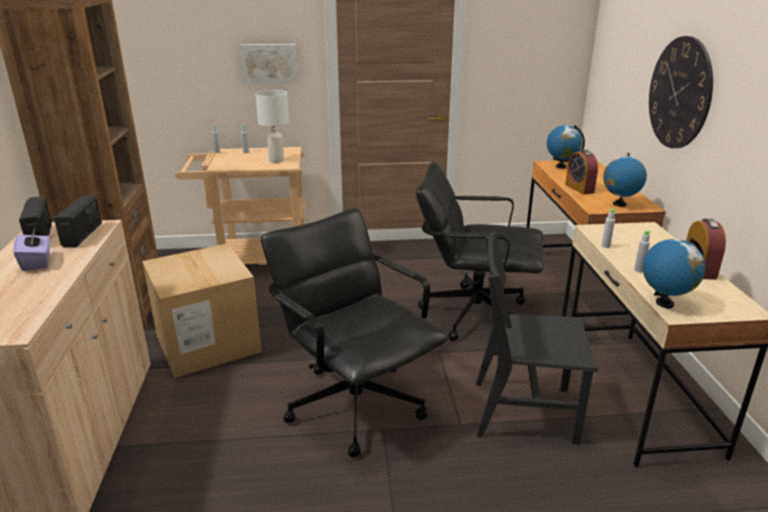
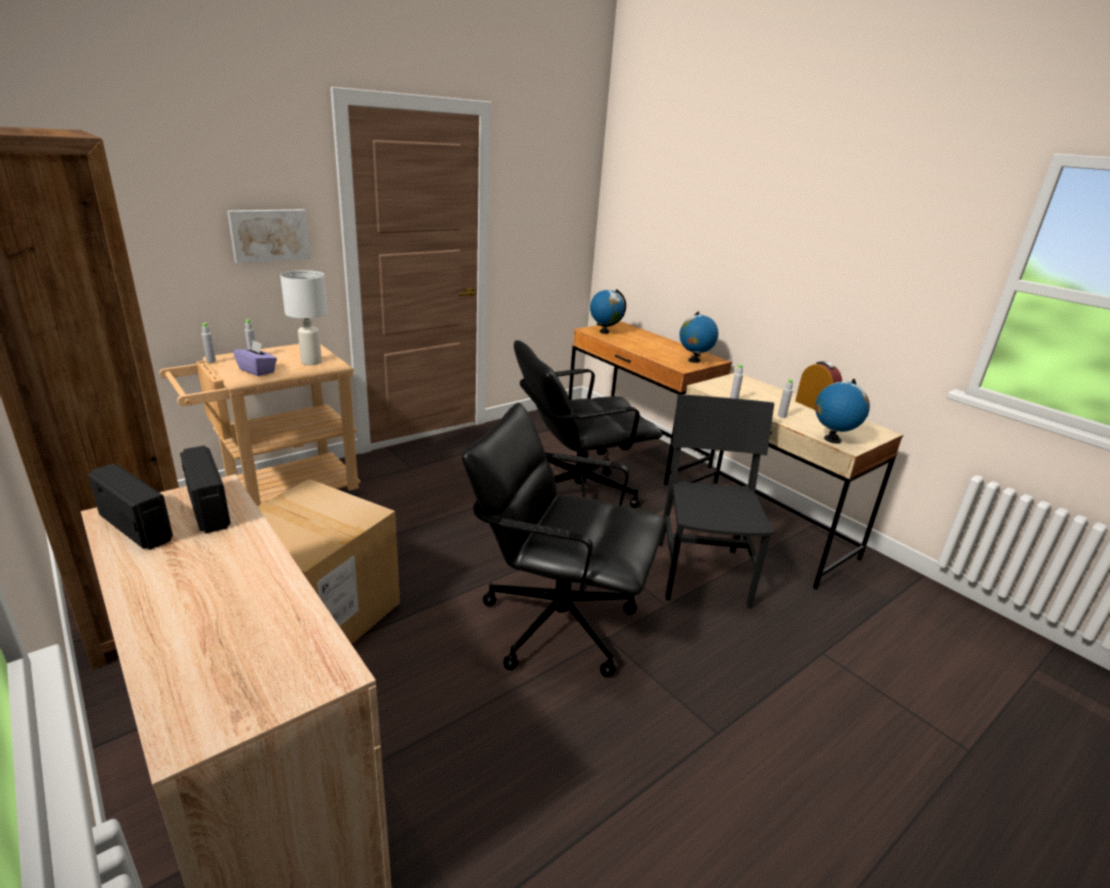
camera: 35 degrees left, 0 degrees up
purple tissue box [13,228,50,271] -> purple tissue box moved to [233,340,277,376]
black chair [476,232,598,445] -> black chair turned 120 degrees clockwise [659,394,774,608]
alarm clock [565,150,598,195] -> none
wall clock [649,36,713,148] -> none

